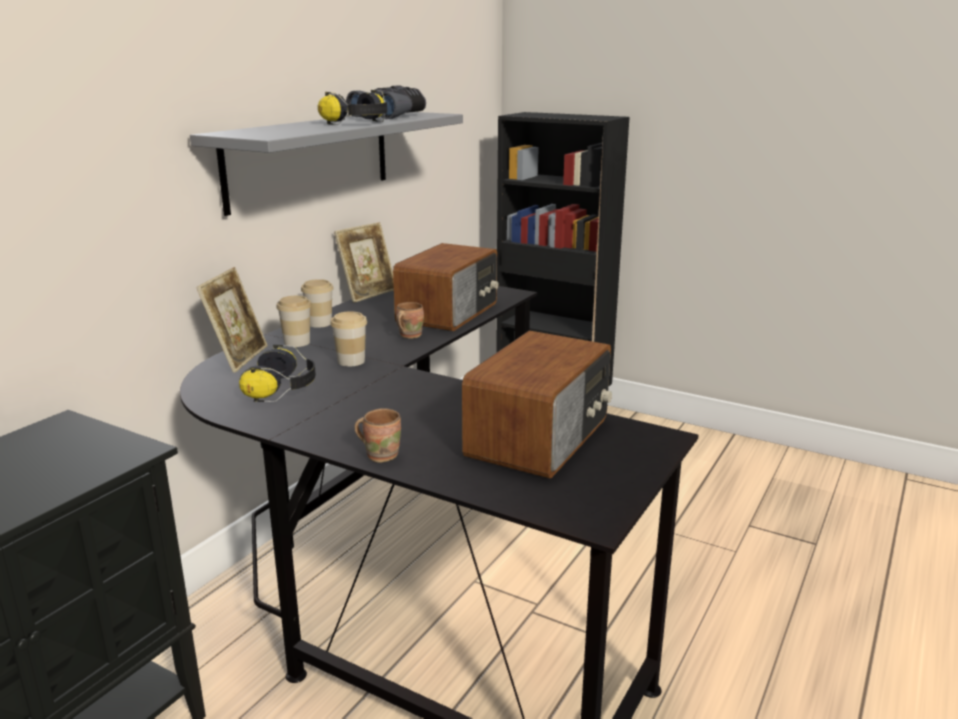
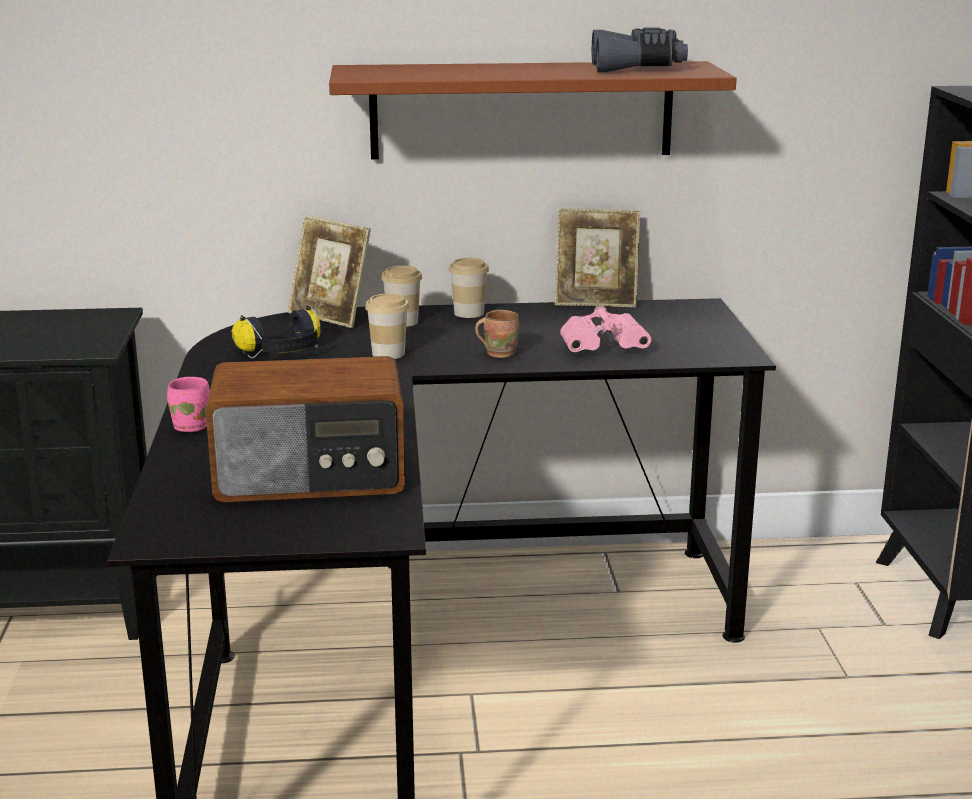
camera: 55 degrees right, 0 degrees up
grey shelf [190,112,463,216] -> brown shelf [329,61,737,160]
picture frame [196,267,268,373] -> picture frame turned 60 degrees clockwise [288,215,371,328]
headphones [318,90,387,125] -> none
brown mug [354,408,401,463] -> pink mug [167,377,210,432]
radio [393,243,498,331] -> pink binoculars [560,305,651,352]

